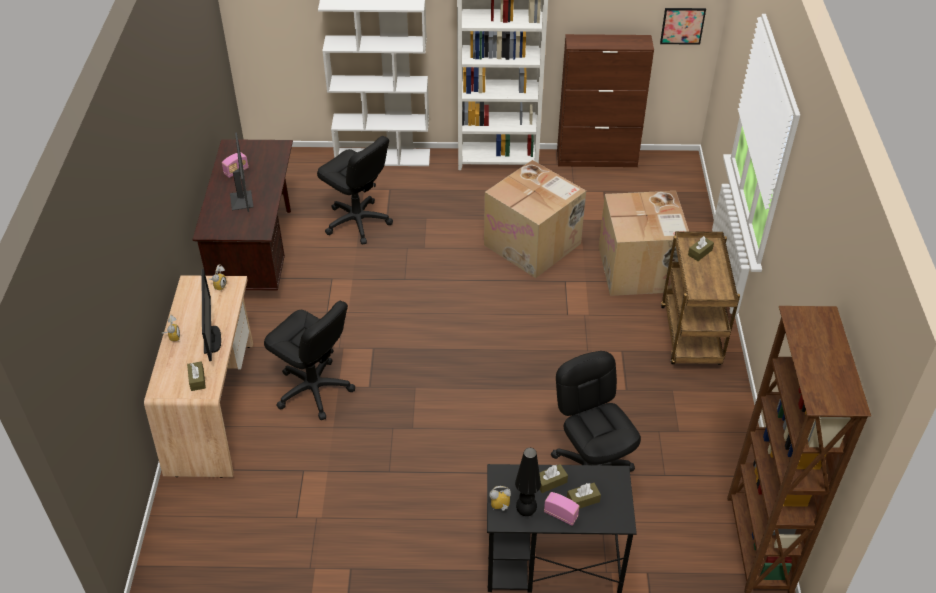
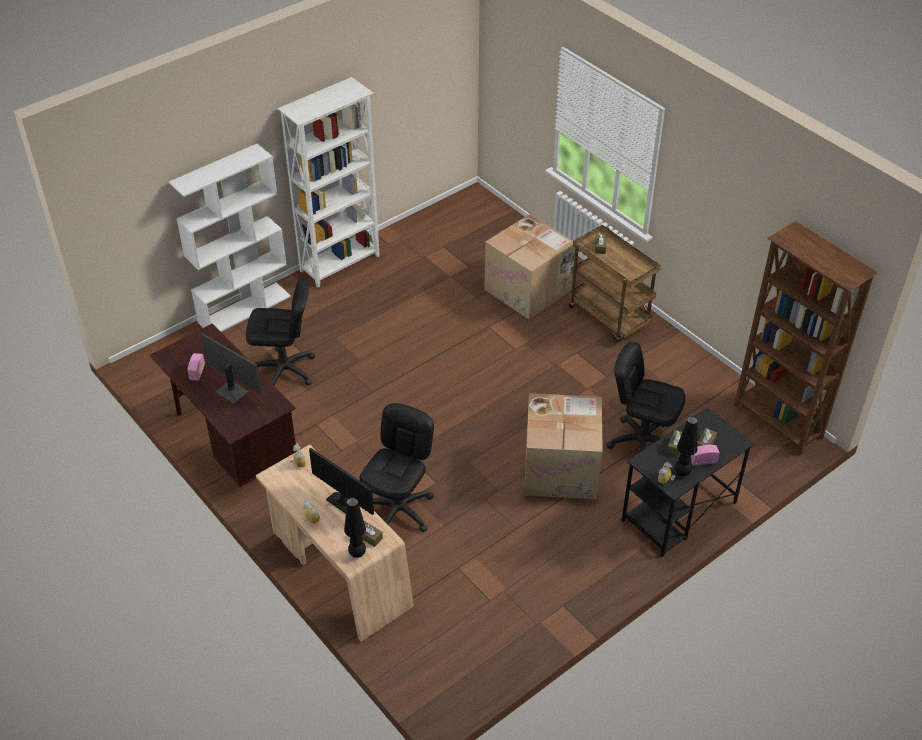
camera: 40 degrees left, 0 degrees up
black office chair [264,301,355,420] -> black office chair turned 60 degrees counterclockwise [360,403,434,532]
cardboard box [484,160,586,278] -> cardboard box moved to [524,393,603,499]
brown cabinet [557,34,654,167] -> none
picture [660,8,706,45] -> none
none -> black table lamp [344,498,366,558]

